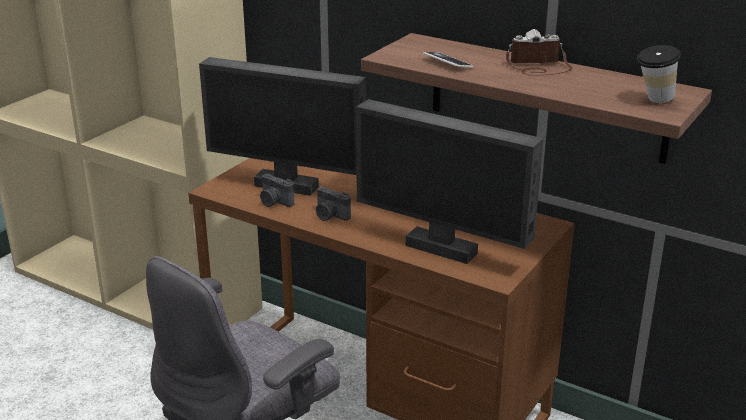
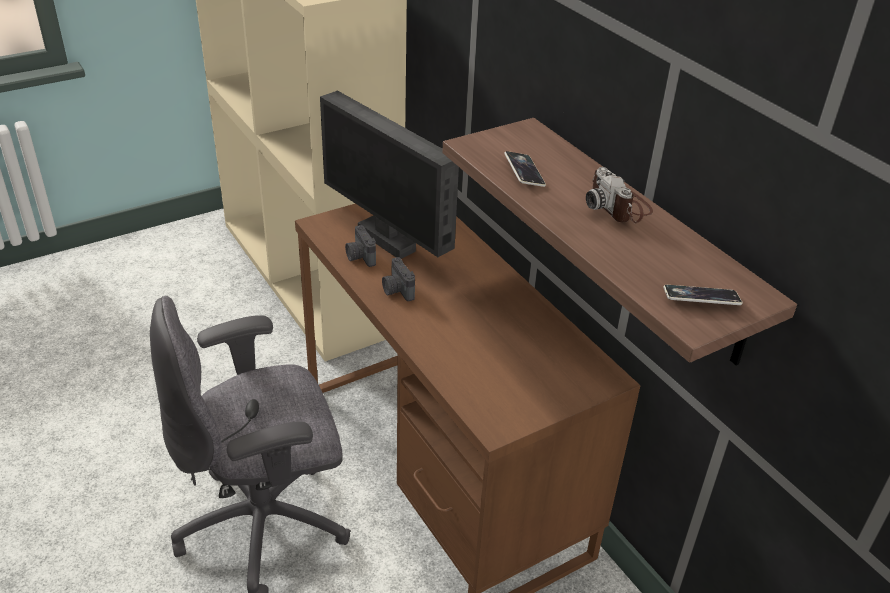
camera: 25 degrees right, 10 degrees up
monitor [356,99,544,264] -> none
camera [506,29,573,76] -> camera turned 135 degrees counterclockwise [586,167,653,223]
cup [637,45,681,103] -> phone [663,285,743,305]

